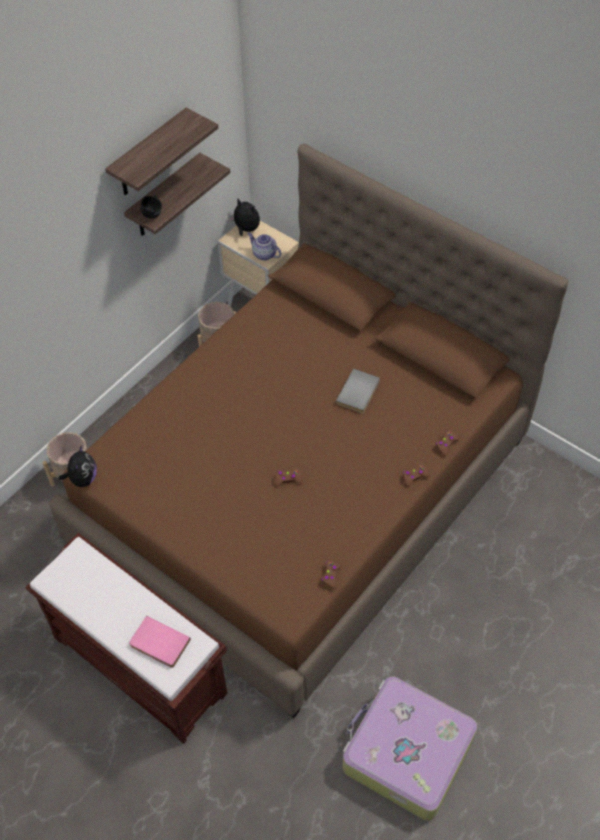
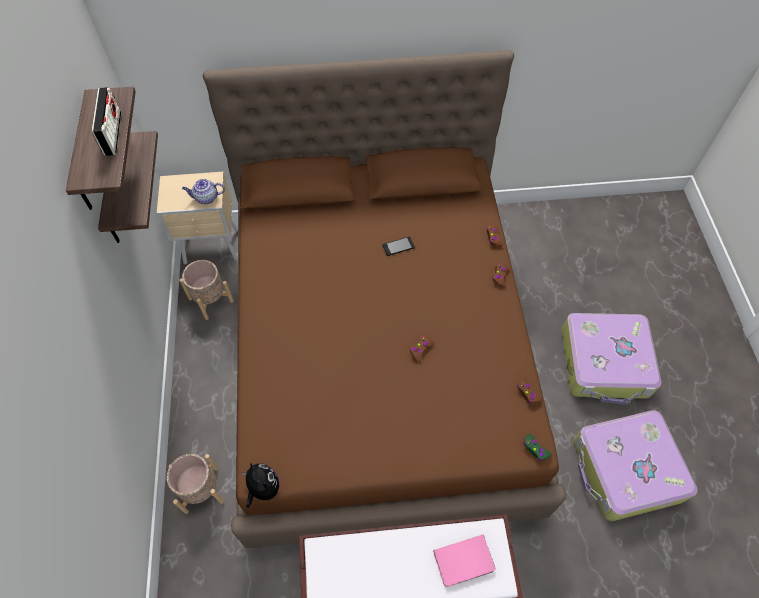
camera: 45 degrees left, 5 degrees up
black mug [140,195,162,219] -> none
plush toy [229,198,260,236] -> none
grey book [335,369,380,413] -> phone [383,237,415,256]
none -> radio [92,87,121,156]
none -> green game controller [524,434,552,460]
none -> suitcase [562,313,661,405]

